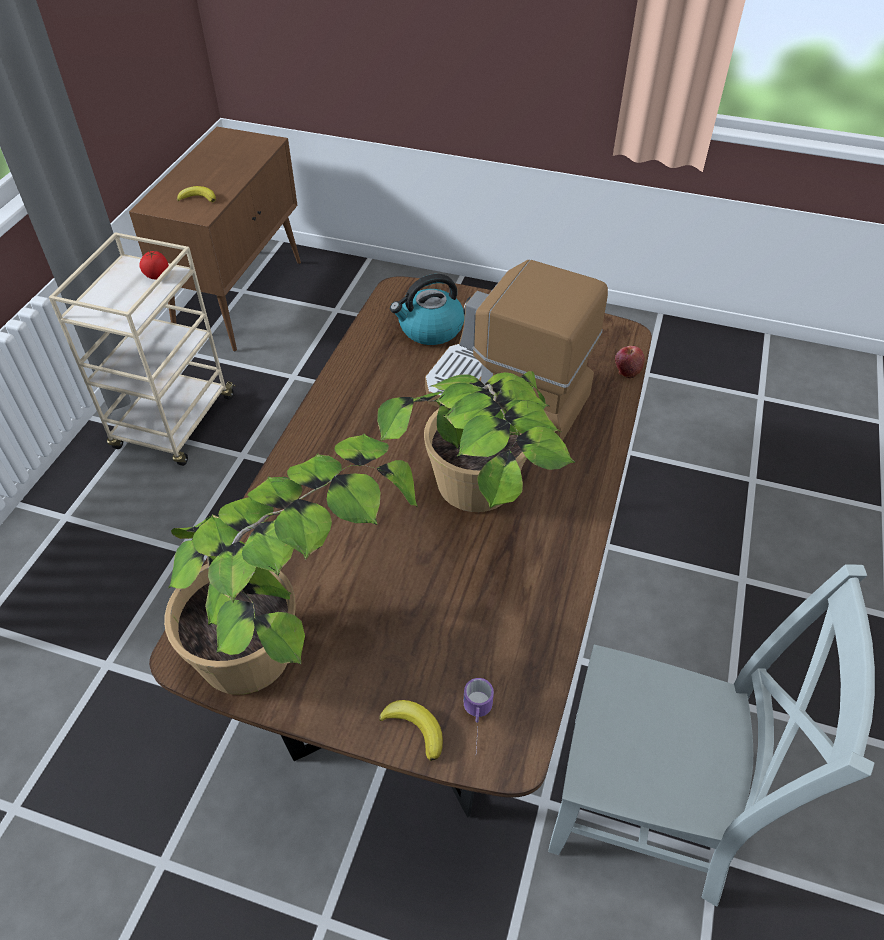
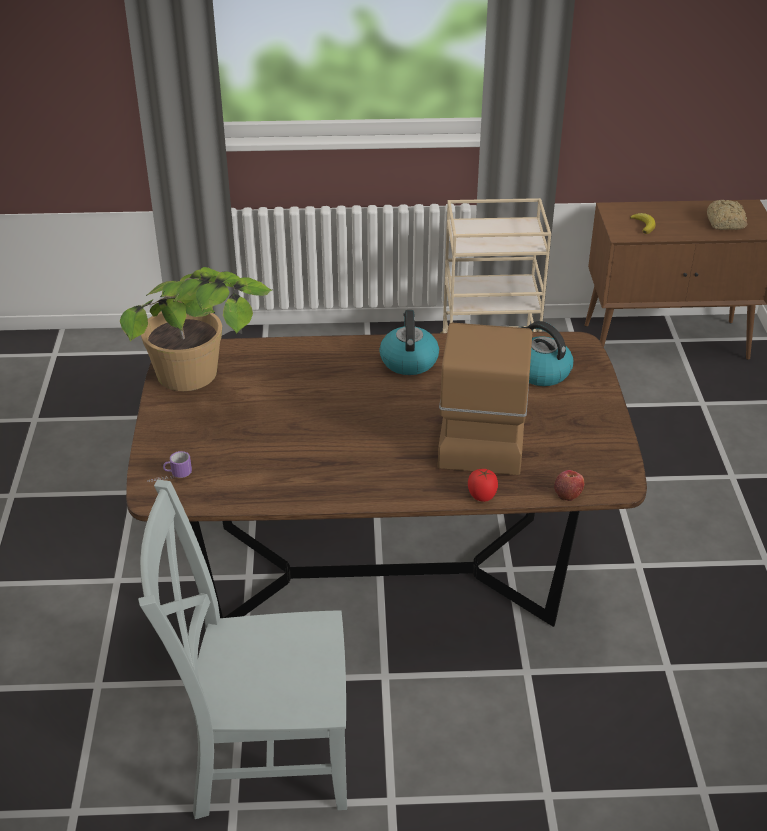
camera: 70 degrees right, 10 degrees down
tomato [139,250,169,280] -> tomato moved to [468,469,498,502]
potted plant [377,371,575,512] -> none
banana [379,700,443,761] -> none
grey chair [548,564,875,907] -> grey chair turned 90 degrees clockwise [138,479,347,819]
none -> kettle [379,310,439,375]
none -> bread [707,200,747,230]

